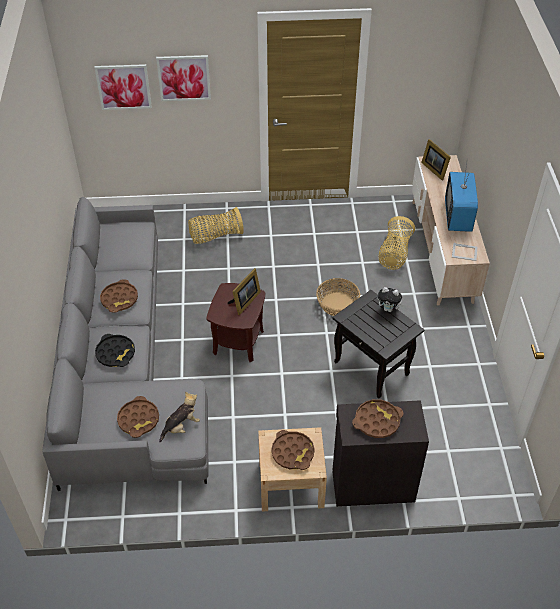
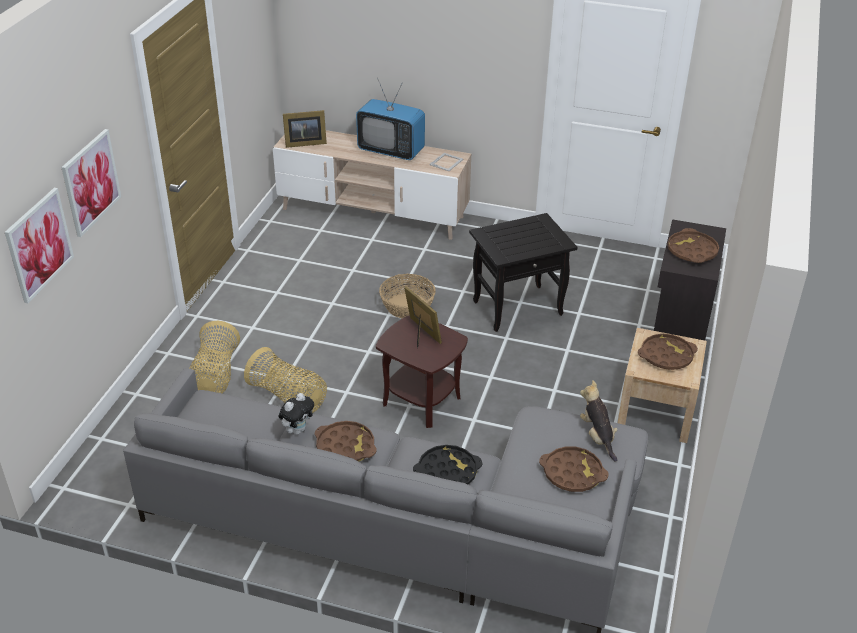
camera: 70 degrees left, 10 degrees down
plush toy [377,287,404,312] -> plush toy moved to [278,393,314,434]
basket [379,216,415,270] -> basket moved to [244,347,327,413]

